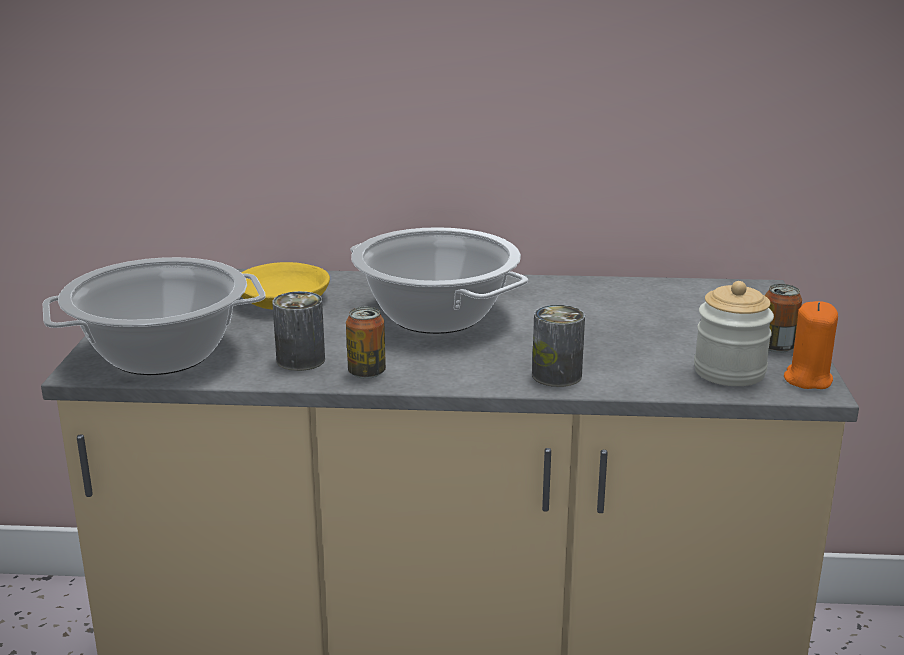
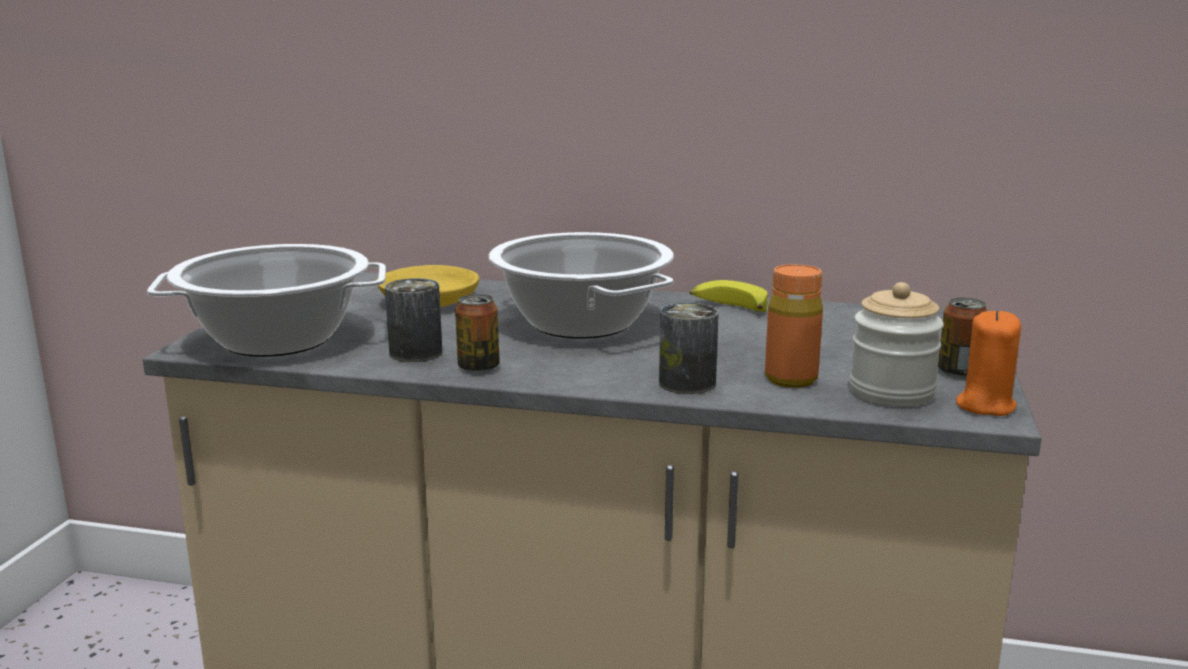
camera: 10 degrees right, 5 degrees down
none -> banana [690,280,767,312]
none -> orange bottle [765,264,823,388]

